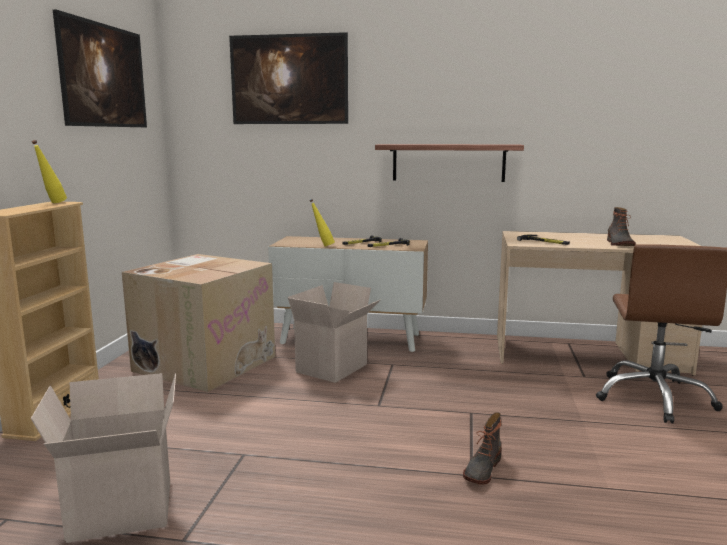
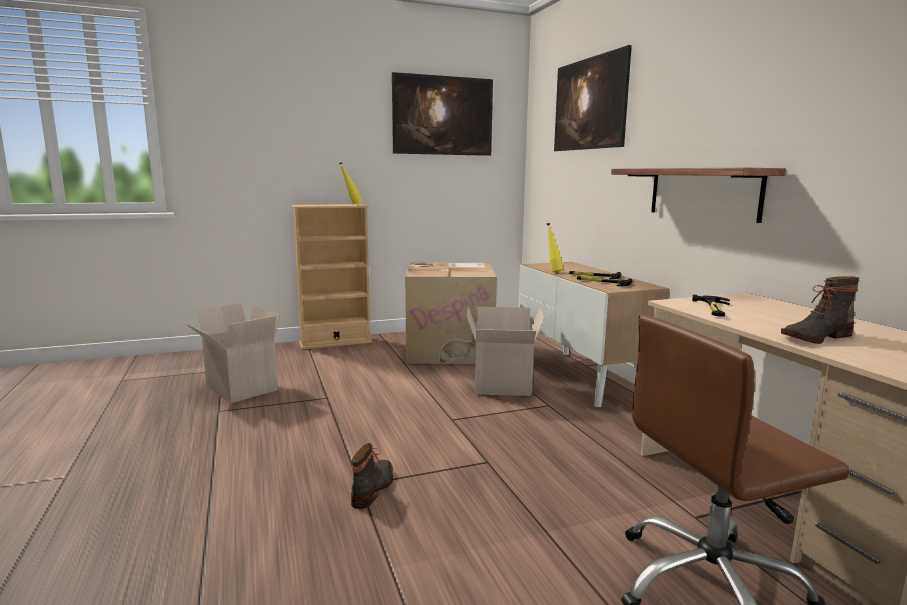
camera: 60 degrees right, 0 degrees up
boot [463,412,501,485] -> boot turned 105 degrees clockwise [351,443,393,509]

